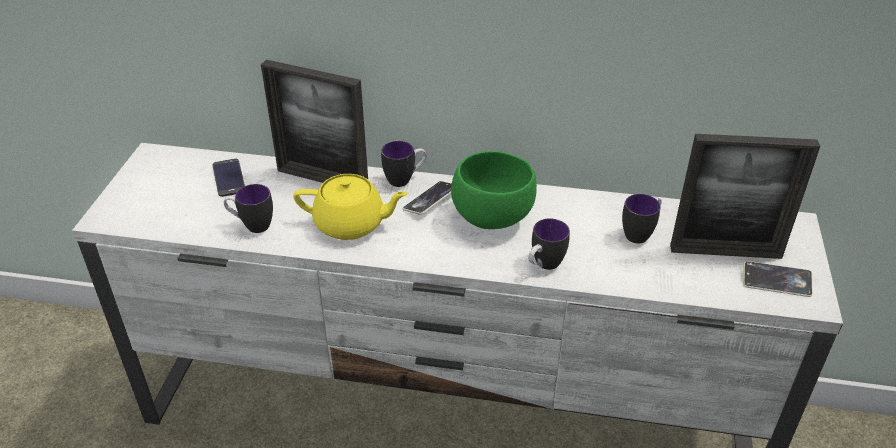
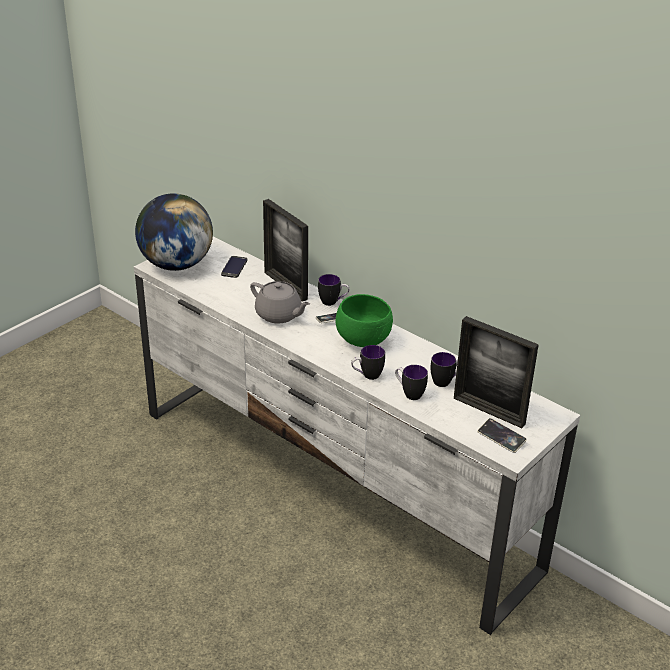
camera: 30 degrees right, 5 degrees down
mug [224,184,273,233] -> mug moved to [395,365,428,400]
yellow teapot [293,174,408,240] -> grey teapot [250,281,310,323]
none -> globe [135,193,213,271]

